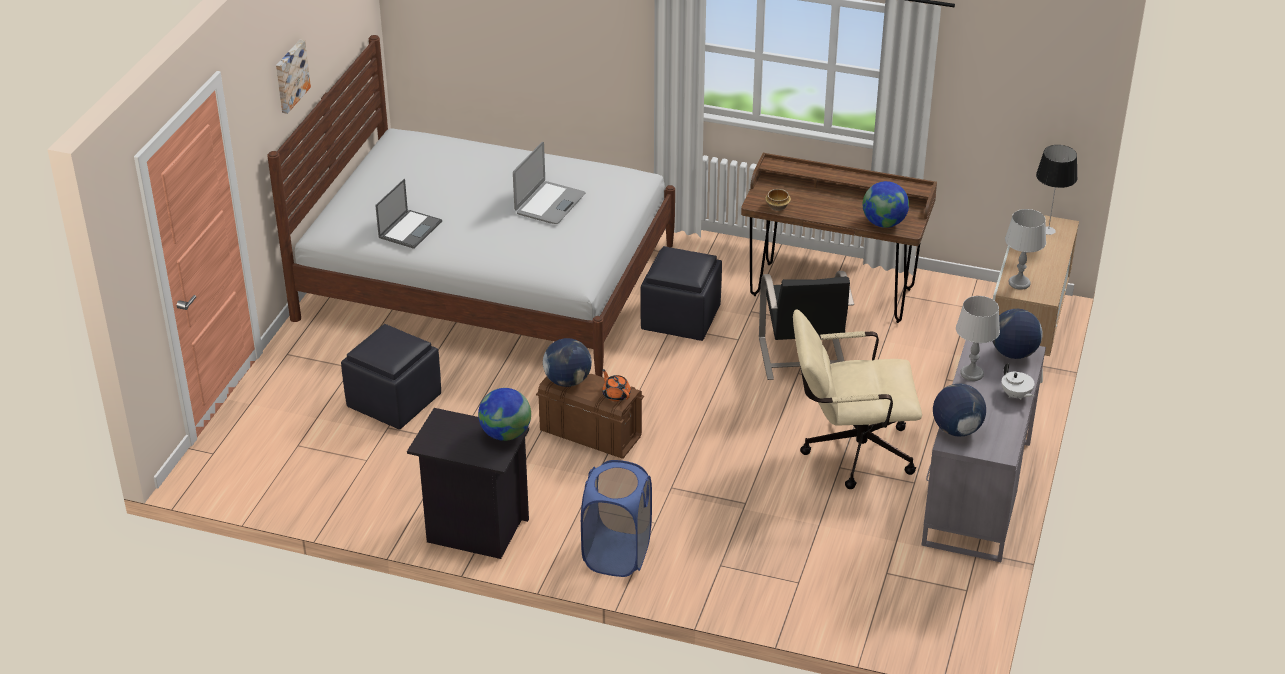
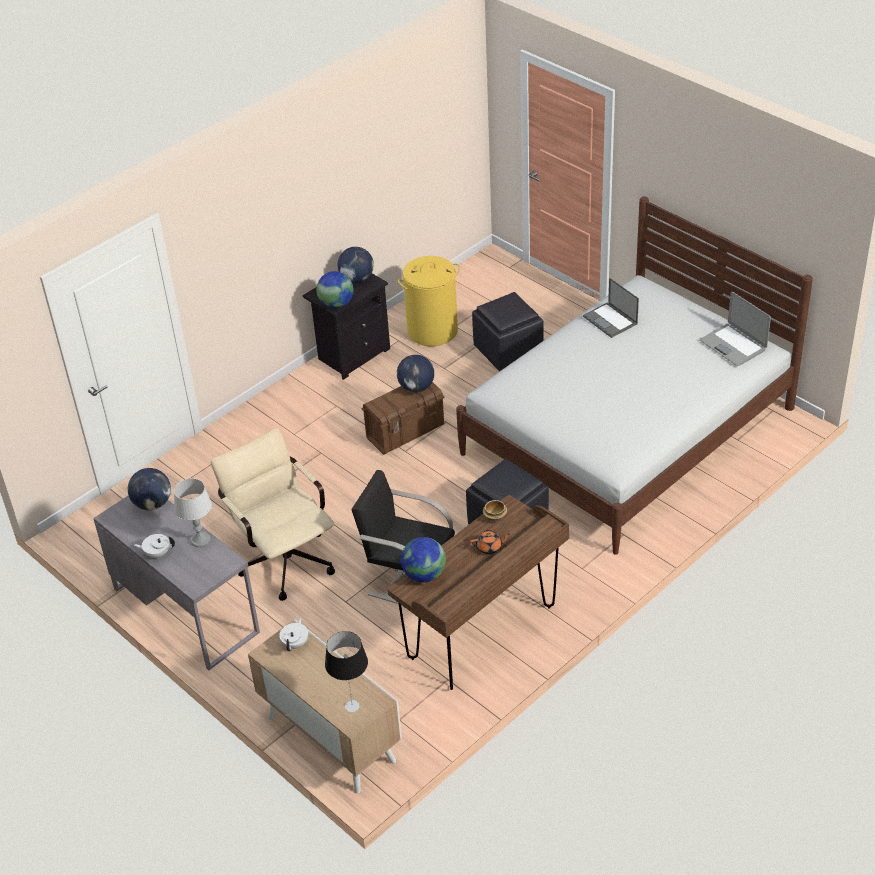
camera: 120 degrees right, 5 degrees up
picture [276,40,311,114] -> none
laptop [513,142,586,224] -> laptop moved to [700,292,771,366]
blue laundry basket [581,460,652,577] -> none
orange teapot [602,369,631,402] -> orange teapot moved to [470,530,510,554]
beige office chair [793,309,922,489] -> beige office chair turned 60 degrees counterclockwise [211,428,335,601]
globe [992,309,1043,359] -> globe moved to [338,247,374,283]
grey table lamp [1005,209,1046,290] -> white teapot [279,617,308,651]
none -> yellow laundry basket [398,256,460,347]

